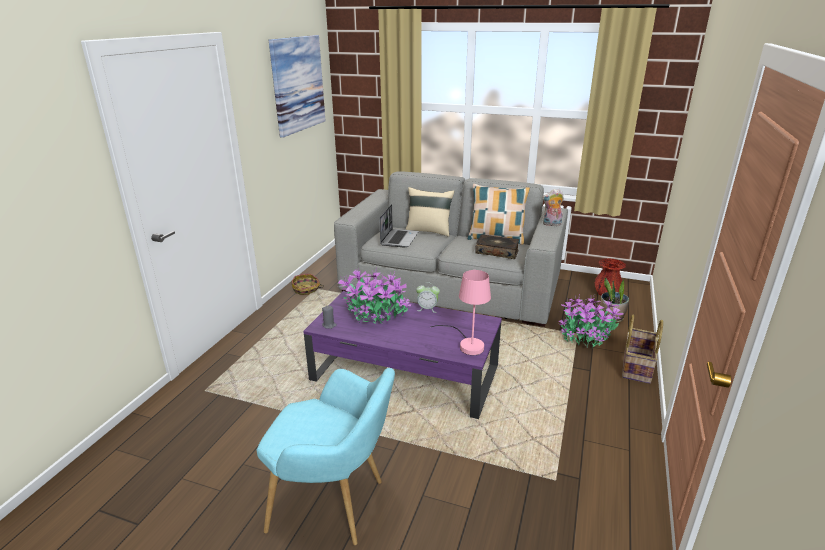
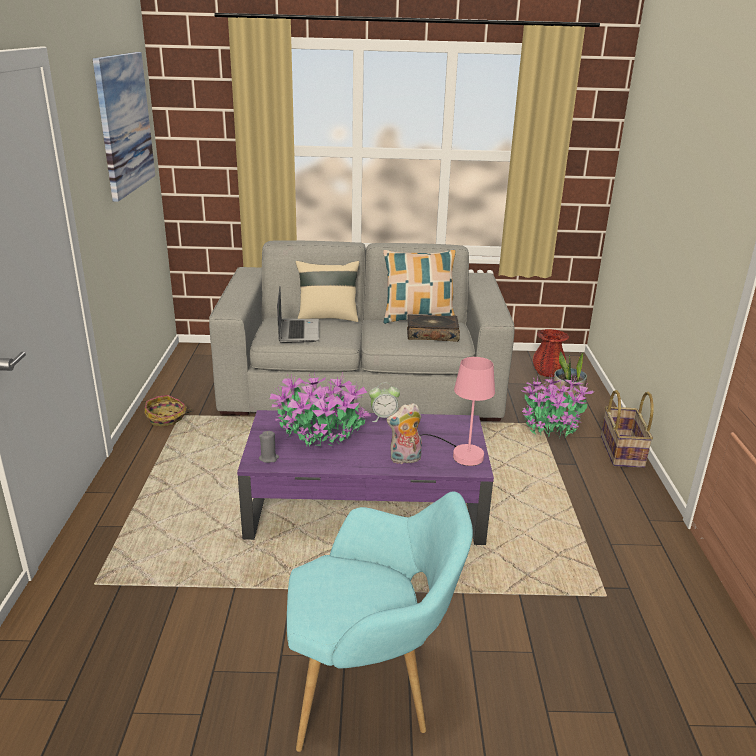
camera: 20 degrees left, 0 degrees up
plush toy [542,189,564,226] -> plush toy moved to [387,403,422,464]

